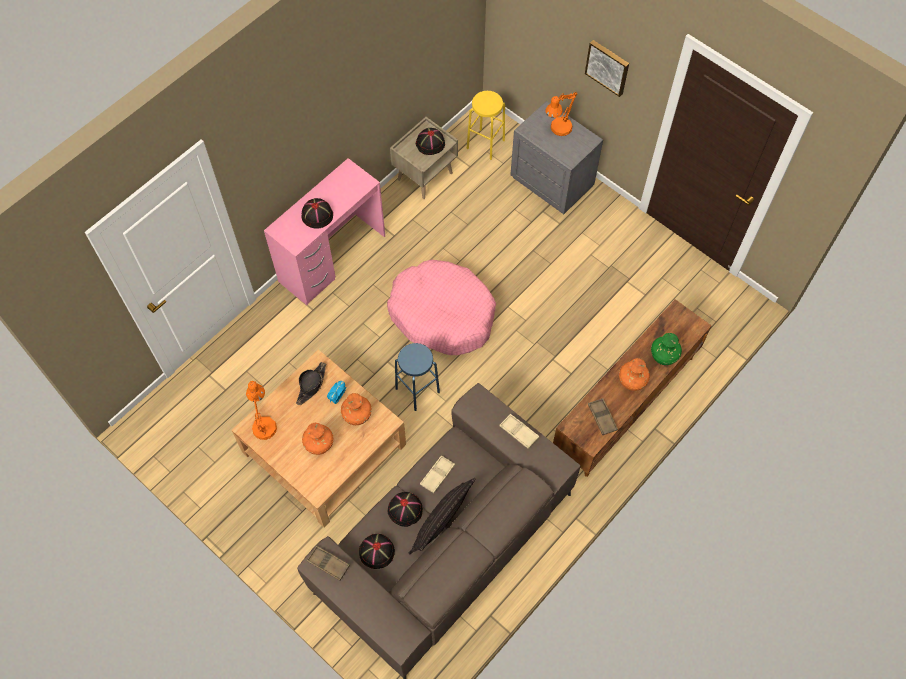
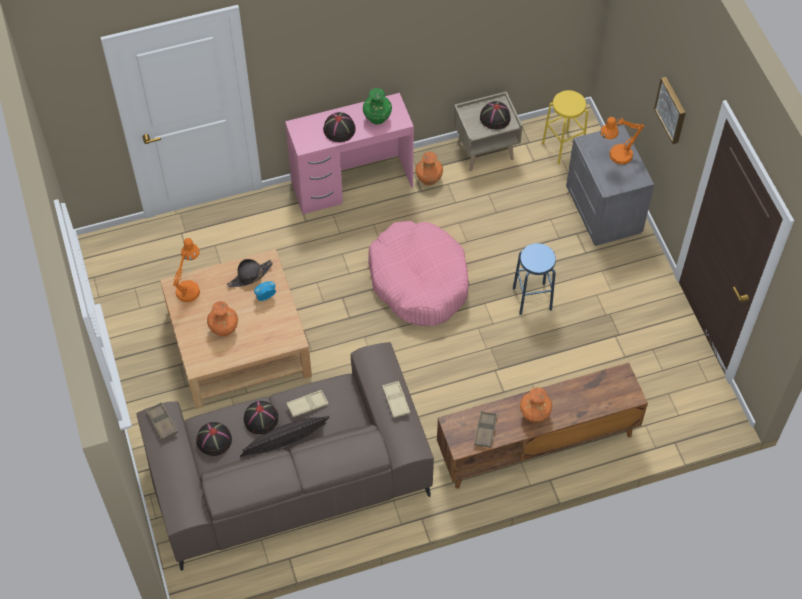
camera: 30 degrees right, 5 degrees down
orange vase [341,393,372,425] -> orange vase moved to [415,152,443,185]
blue stool [395,343,440,411] -> blue stool moved to [513,243,556,315]
green vase [651,333,682,365] -> green vase moved to [363,88,392,125]

